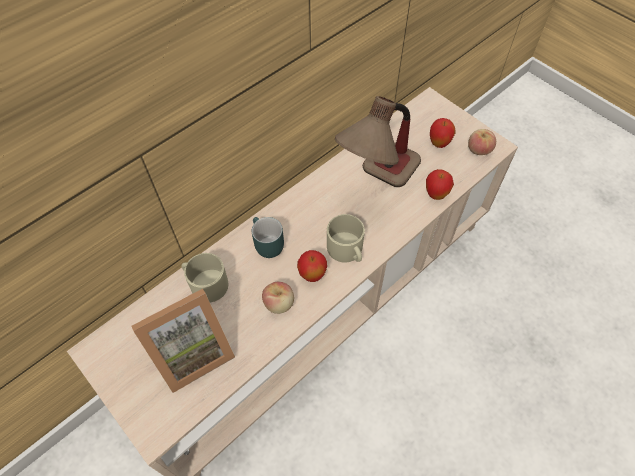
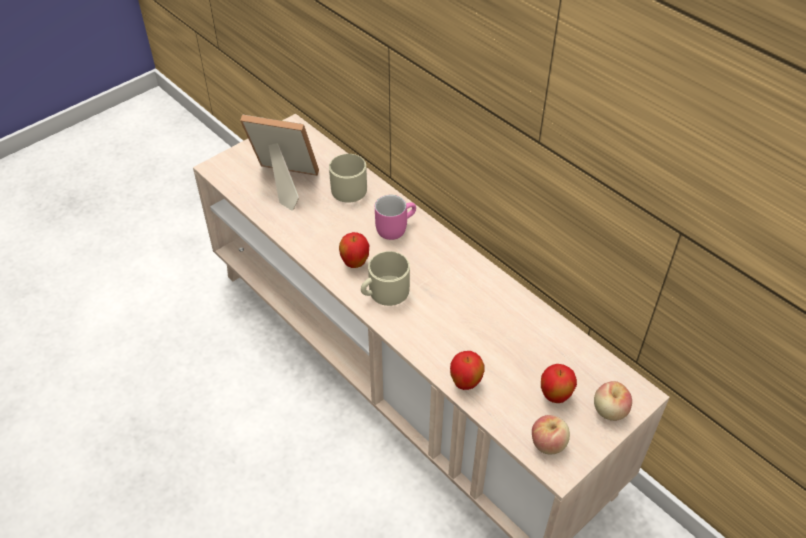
camera: 90 degrees right, 10 degrees down
picture frame [132,289,235,393] -> picture frame turned 135 degrees clockwise [240,114,319,211]
turquoise mug [252,217,284,258] -> pink mug [375,195,416,240]
apple [262,282,294,314] -> apple moved to [594,381,632,421]
table lamp [335,96,421,187] -> none

